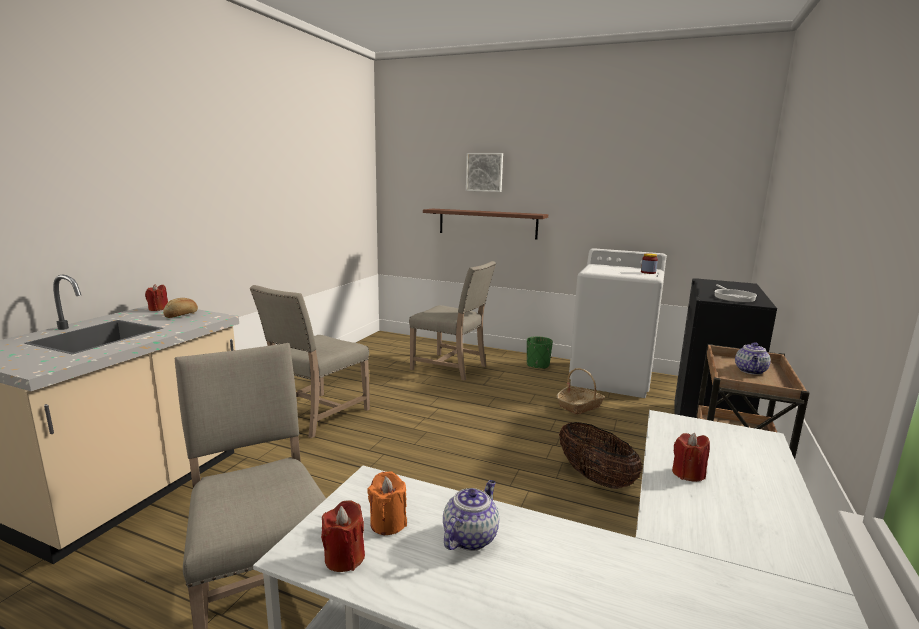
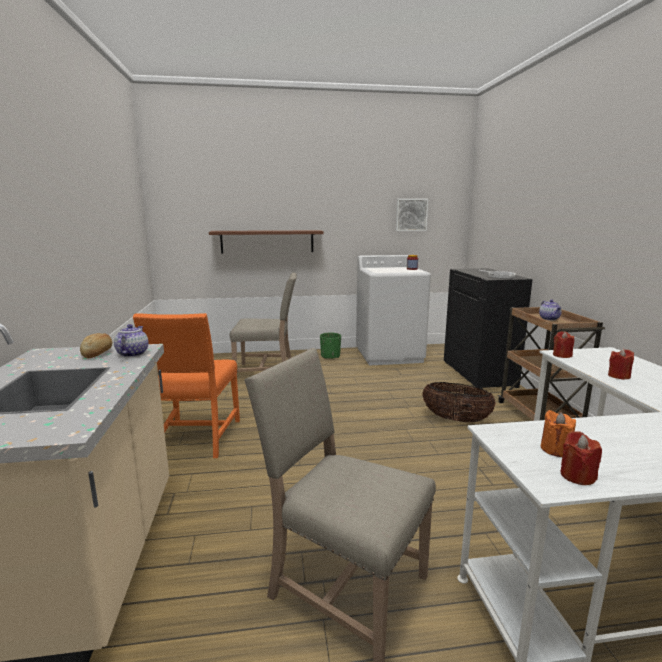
camera: 30 degrees left, 0 degrees up
red candle [145,284,168,311] -> red candle moved to [553,331,574,358]
beige chair [250,285,370,438] -> orange chair [133,313,240,458]
teapot [443,480,499,551] -> teapot moved to [114,324,148,357]
picture [466,153,503,192] -> picture moved to [396,199,428,231]
basket [557,368,605,415] -> none

